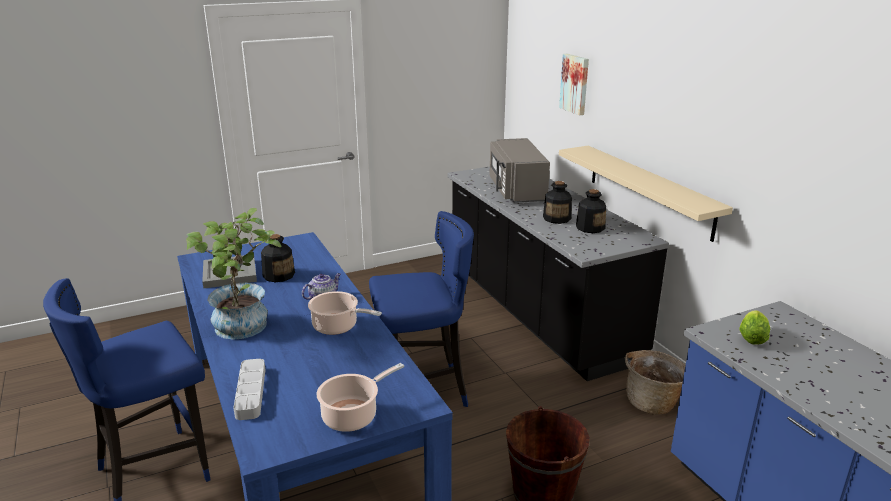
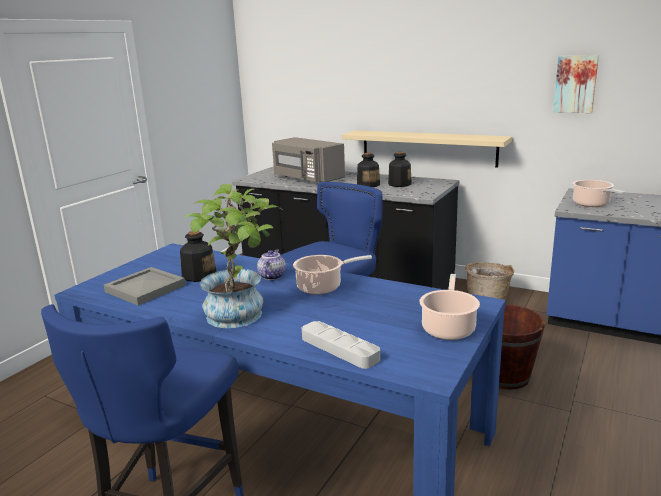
camera: 35 degrees left, 5 degrees down
picture [559,54,589,115] -> picture moved to [553,55,599,113]
lettuce [739,310,770,345] -> cooking pot [572,180,625,207]

